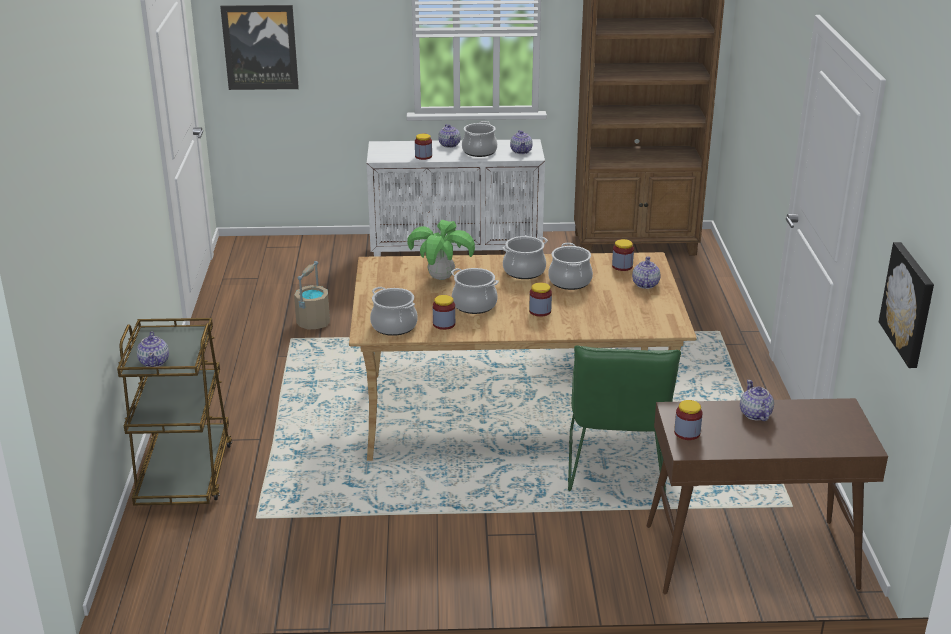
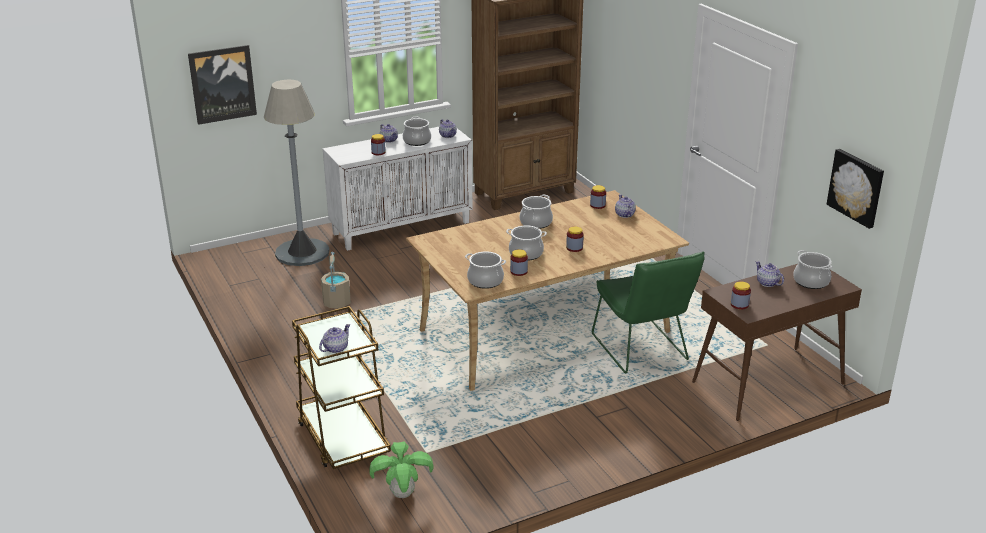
camera: 25 degrees left, 0 degrees up
teapot [137,332,169,367] -> teapot turned 105 degrees counterclockwise [319,324,350,353]
potted plant [407,220,475,280] -> potted plant moved to [369,442,434,498]
cooking pot [548,243,593,290] -> cooking pot moved to [793,250,833,289]
none -> grey floor lamp [263,80,330,266]

